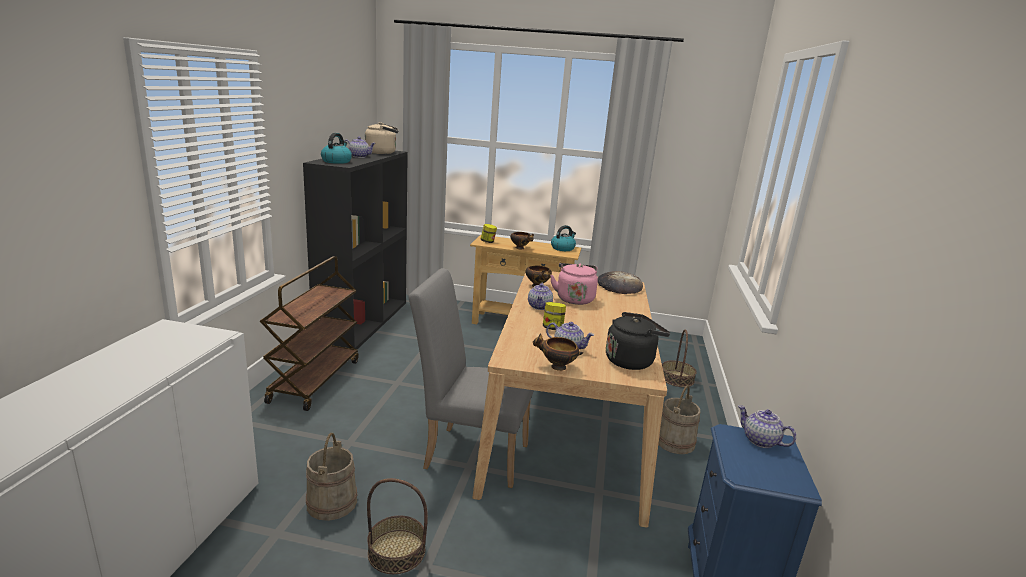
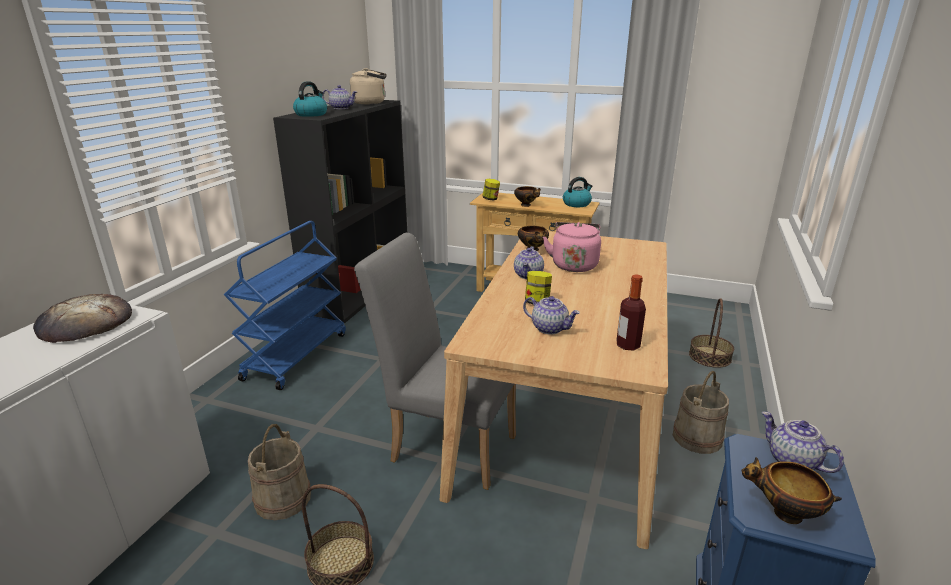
camera: 10 degrees right, 5 degrees up
brown cart [260,256,359,411] -> blue cart [224,221,346,390]
bowl [533,333,583,371] -> bowl moved to [741,457,842,524]
bread [598,271,643,294] -> bread moved to [33,294,132,343]
black kettle [606,312,670,370] -> bottle [616,275,646,351]

